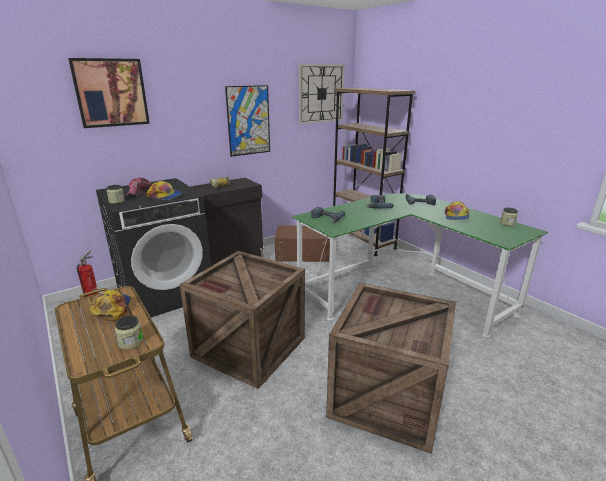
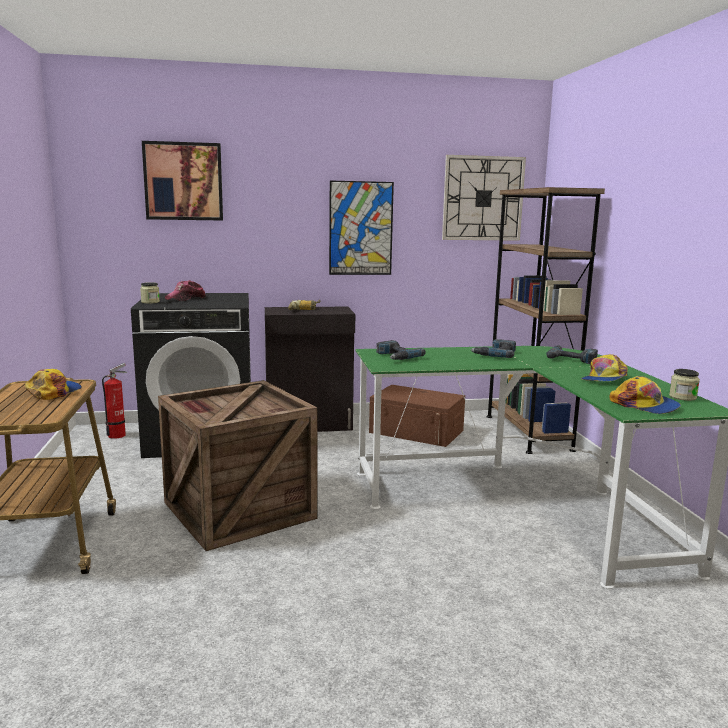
camera: 25 degrees right, 10 degrees down
jar [115,315,144,349] -> none
cap [146,181,182,200] -> cap moved to [610,376,681,414]
crate [326,283,456,454] -> none

